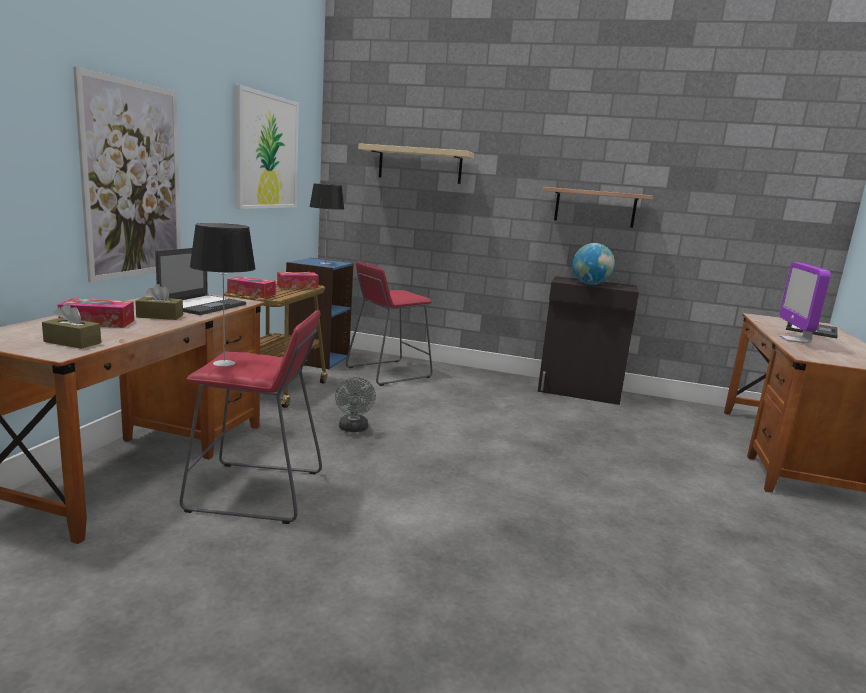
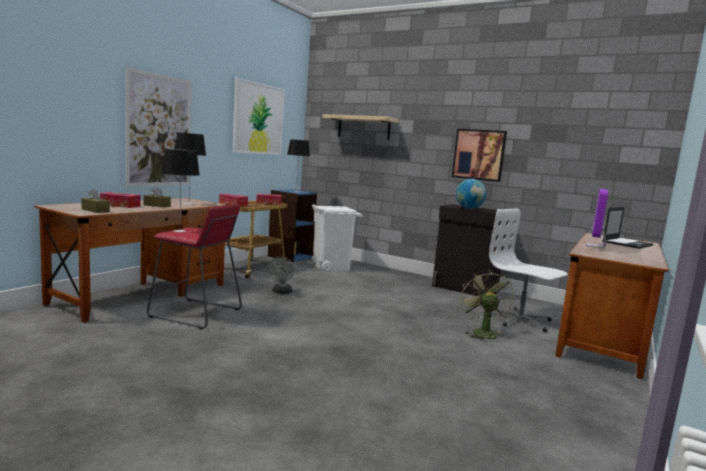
camera: 15 degrees right, 5 degrees down
laptop [155,248,246,315] -> table lamp [174,132,206,205]
red stool [346,261,433,386] -> white trash can [312,204,363,272]
shelf [543,187,653,228] -> picture [452,129,507,182]
none -> green fan [460,270,514,342]
none -> white office chair [489,209,568,332]

